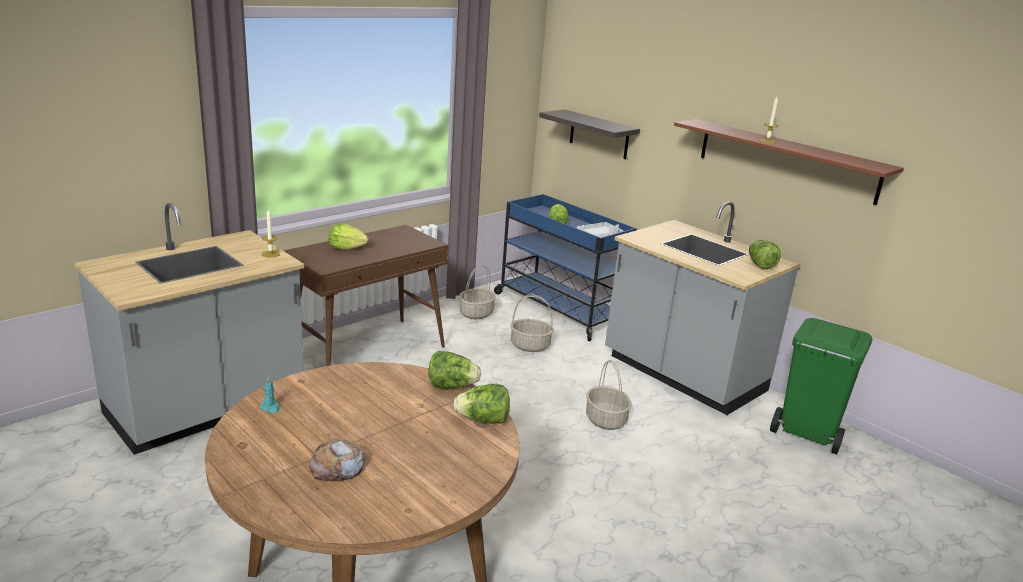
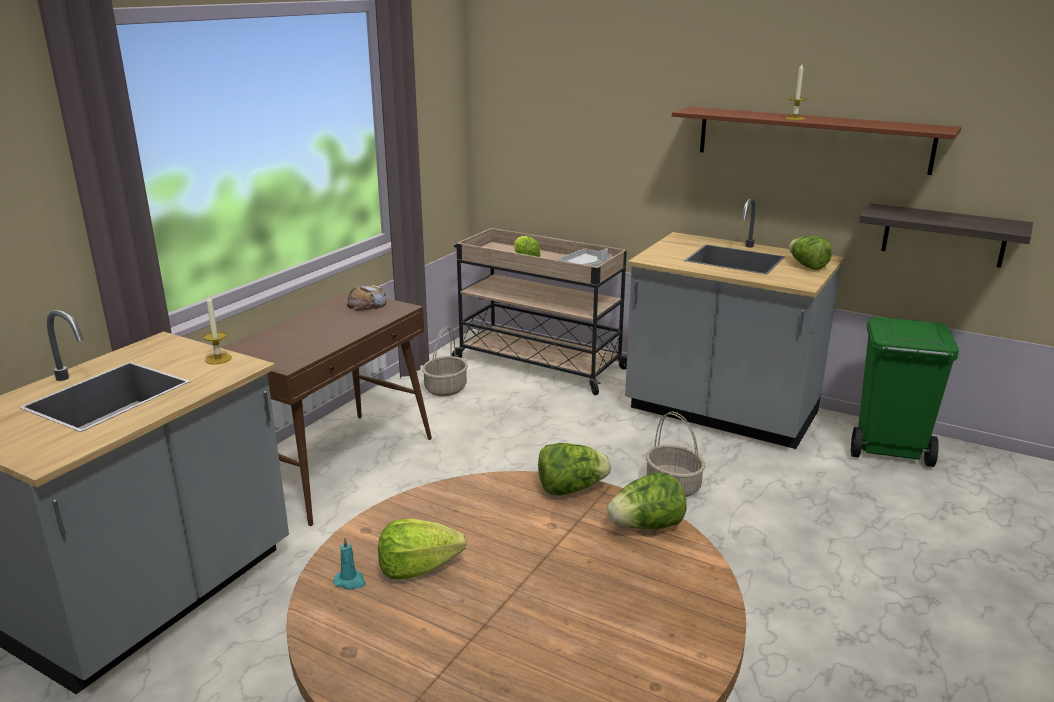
camera: 15 degrees left, 0 degrees up
bread [308,439,365,482] -> bread moved to [347,286,386,310]
lettuce [329,224,369,250] -> lettuce moved to [378,519,466,580]
blue cart [494,194,637,341] -> beige cart [452,228,627,395]
basket [510,295,553,352] -> none
shelf [539,110,640,159] -> shelf moved to [859,203,1033,268]

